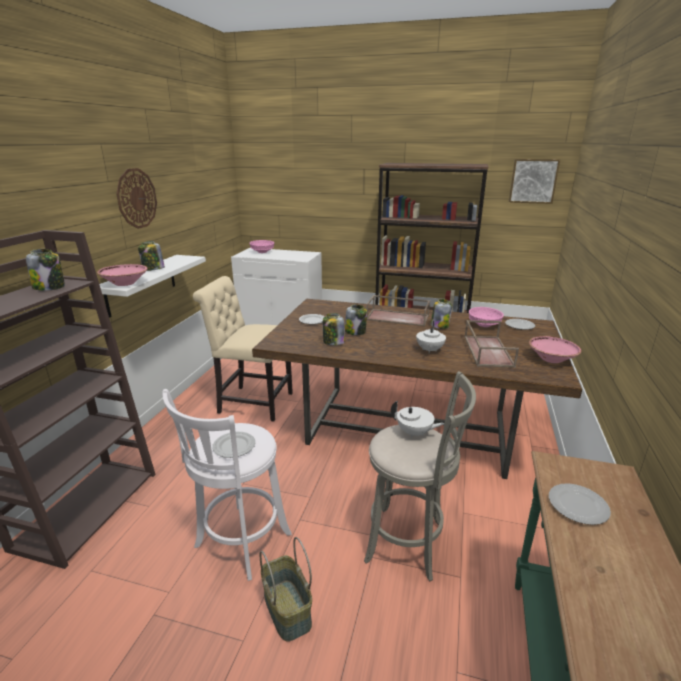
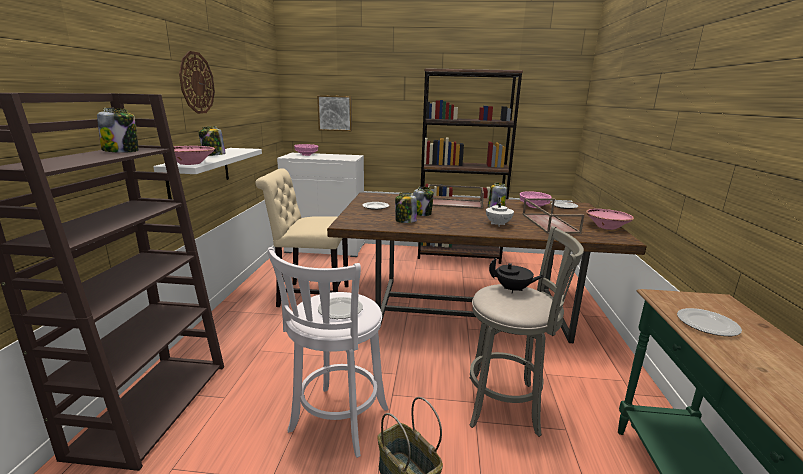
camera: 10 degrees left, 5 degrees down
white teapot [391,401,444,438] -> black teapot [489,258,544,294]
picture [509,159,560,204] -> picture moved to [317,95,352,131]

